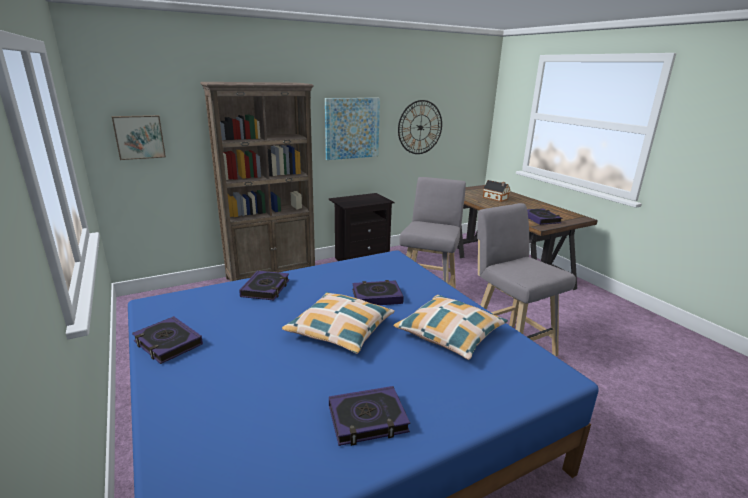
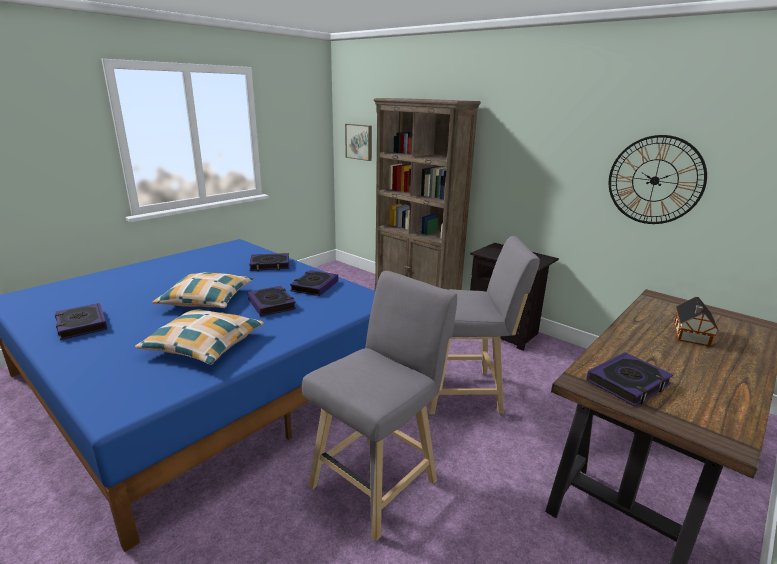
camera: 70 degrees right, 0 degrees up
book [132,316,203,364] -> book moved to [290,270,338,296]
picture [325,98,380,160] -> none

